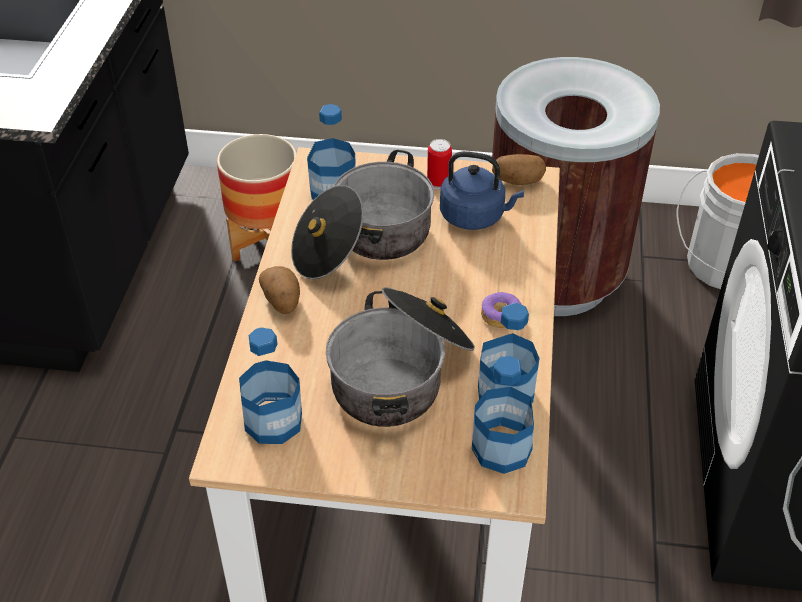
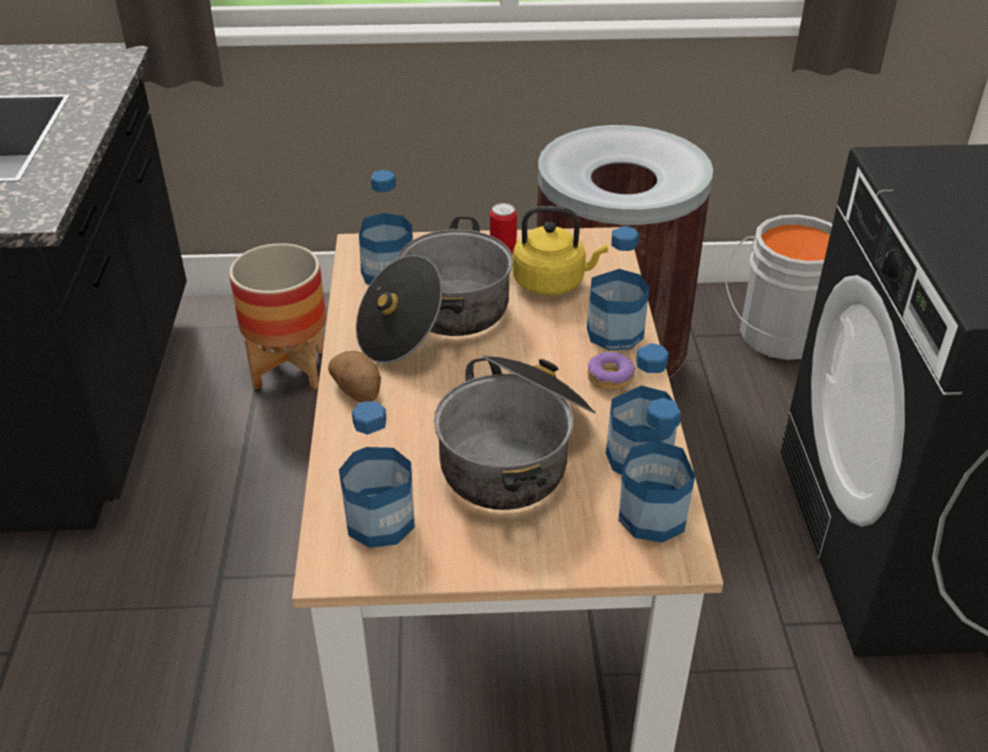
camera: 10 degrees left, 5 degrees down
blue kettle [440,151,524,230] -> yellow kettle [512,206,608,296]
potato [492,154,546,185] -> none
none -> bottle [587,226,649,350]

